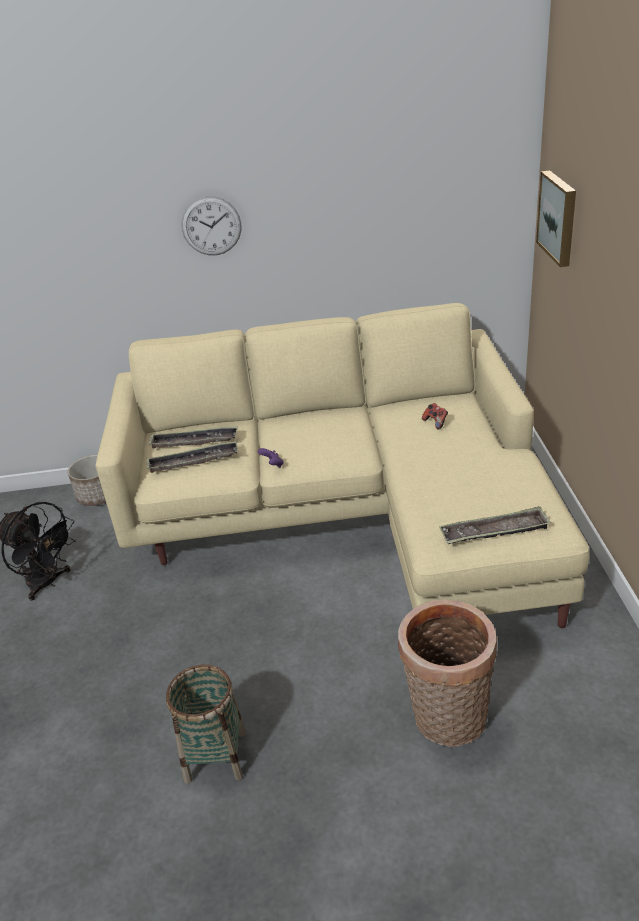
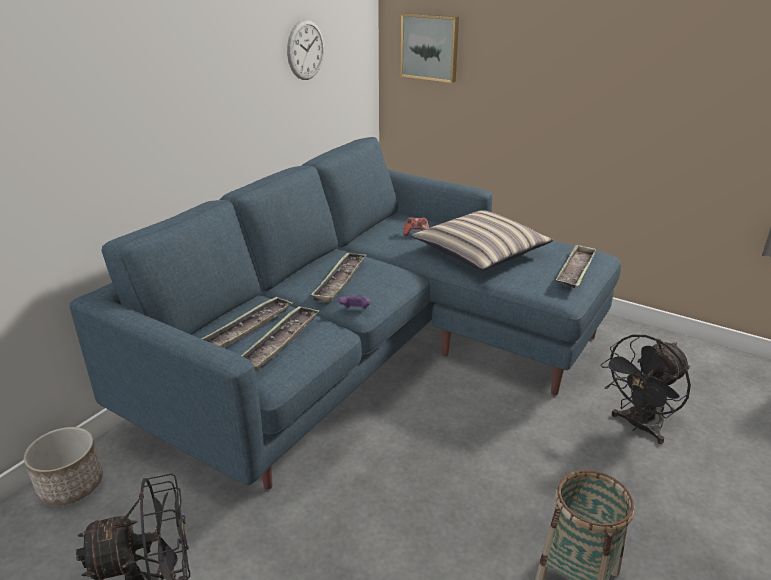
camera: 55 degrees left, 5 degrees down
beige sofa [96,303,590,628] -> blue sofa [69,137,621,490]
wall clock [181,196,241,255] -> wall clock moved to [287,19,324,80]
basket [398,599,497,747] -> black fan [601,335,691,444]
none -> tray [311,253,366,302]
none -> pillow [412,210,553,270]

